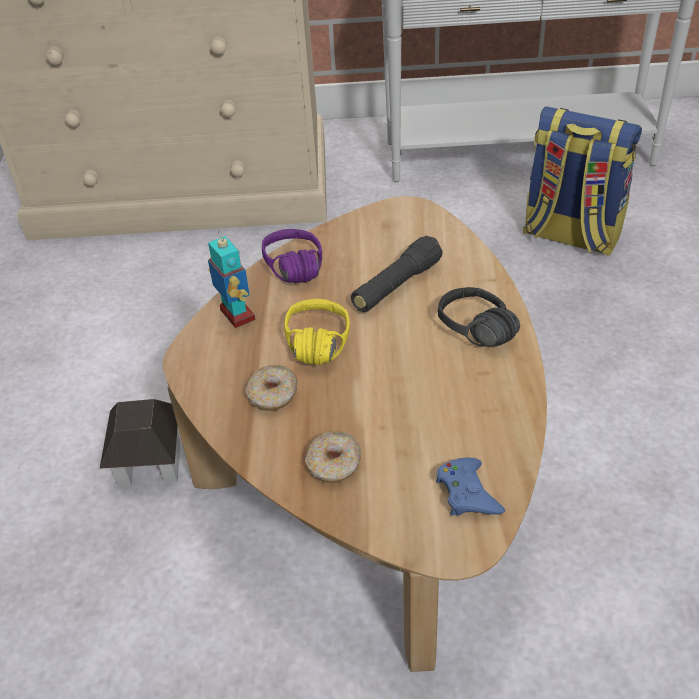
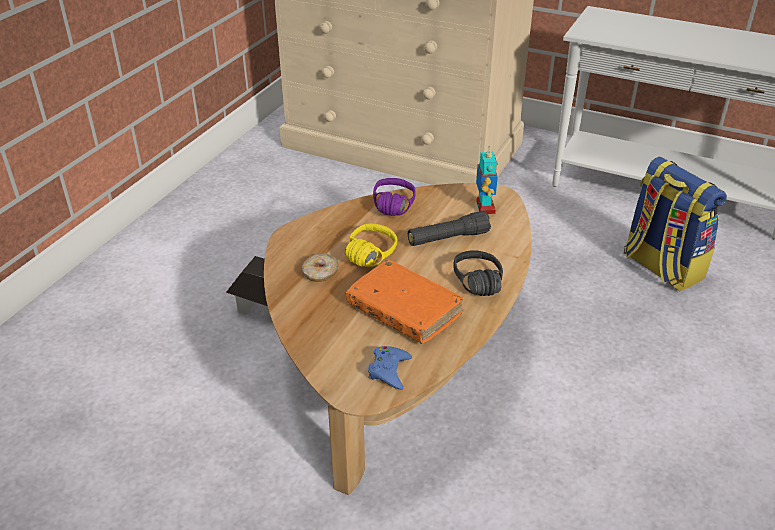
camera: 25 degrees right, 5 degrees down
toy robot [208,230,256,328] -> toy robot moved to [476,146,498,214]
donut [305,431,361,483] -> none
none -> orange book [346,260,463,344]

